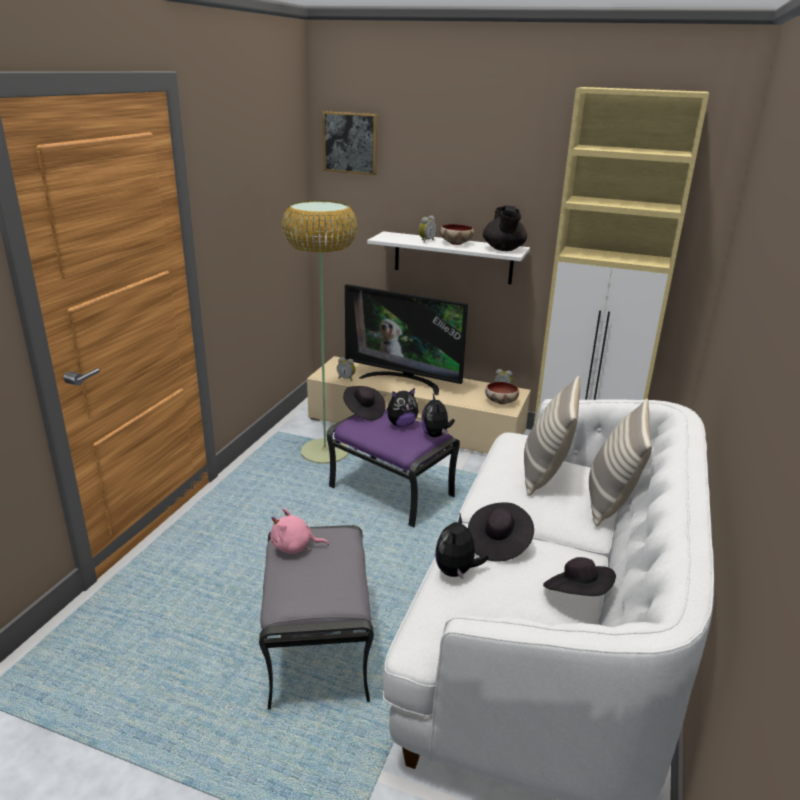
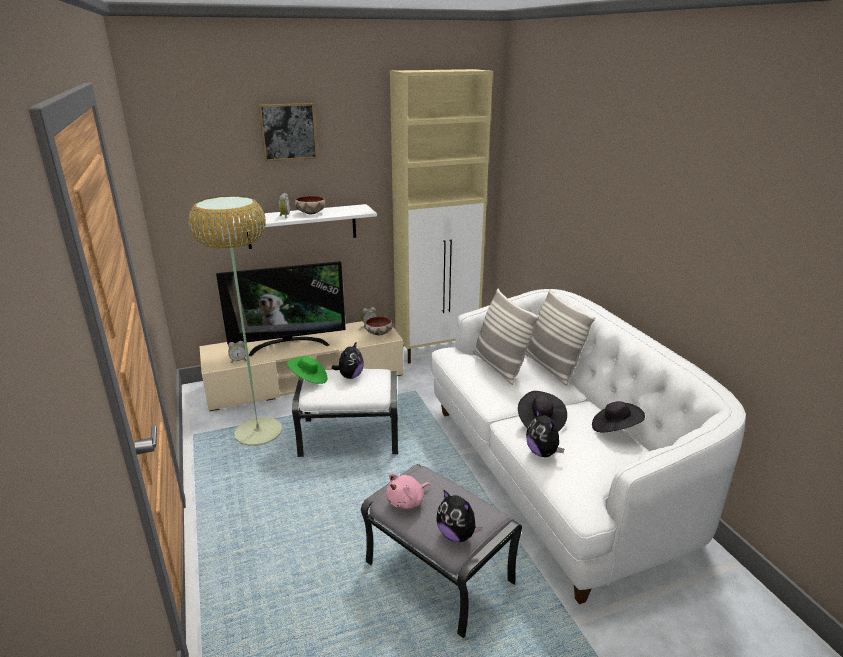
camera: 40 degrees left, 0 degrees up
picture [323,111,377,175] -> picture moved to [259,103,318,162]
purple ottoman [326,409,460,528] -> white ottoman [292,369,398,457]
black hat [343,386,385,420] -> green hat [287,356,327,384]
plush toy [421,394,455,437] -> plush toy moved to [437,490,483,542]
black teapot [483,205,527,251] -> none

